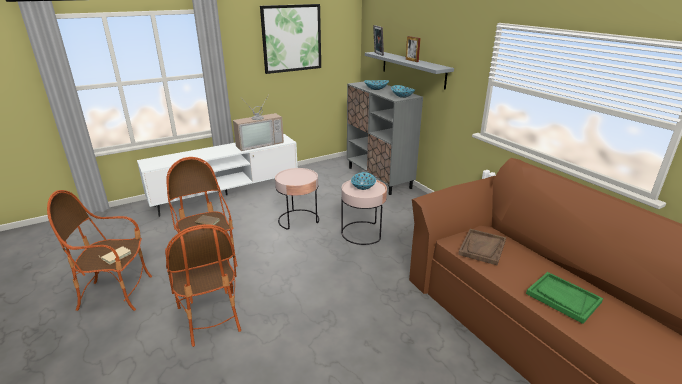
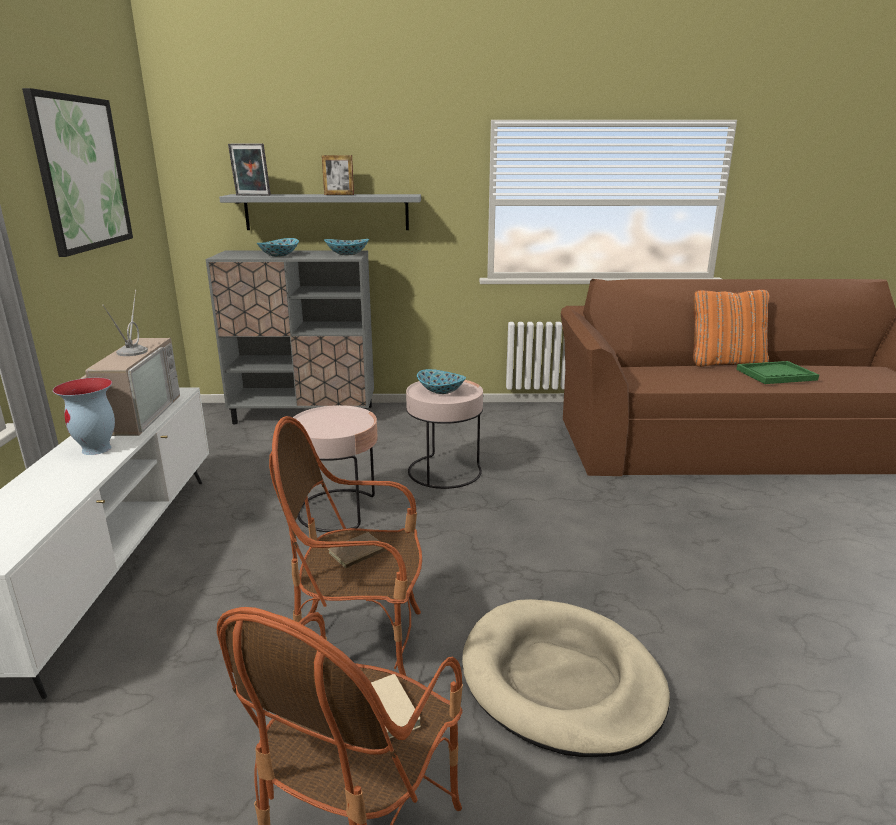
camera: 60 degrees left, 5 degrees down
armchair [165,224,241,347] -> beige dog bed [462,599,670,757]
brown tray [458,229,506,265] -> none
none -> vase [53,378,115,455]
none -> orange pillow [693,289,770,367]

